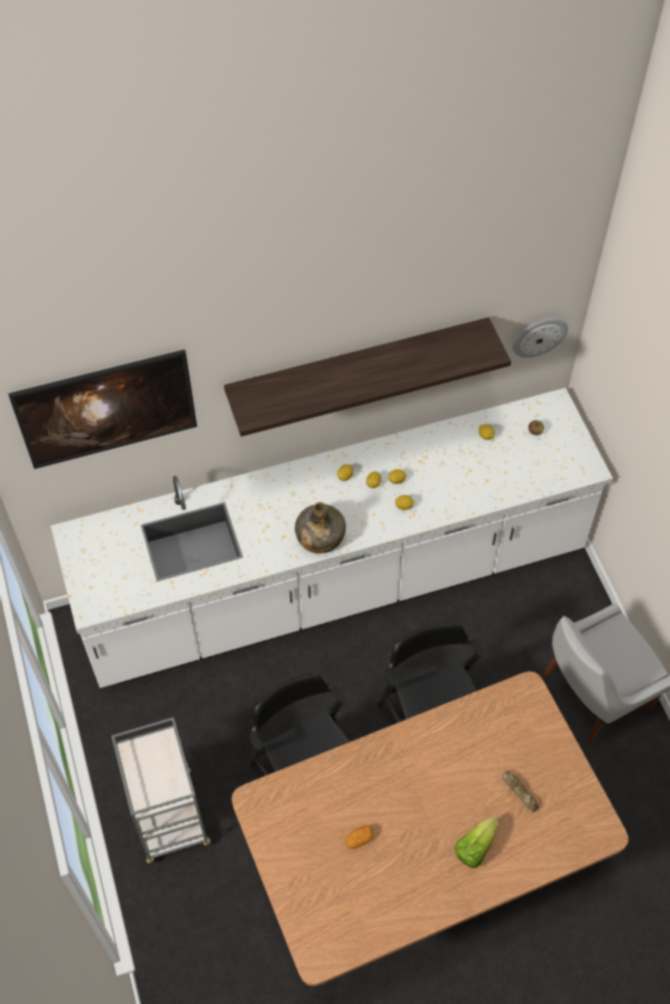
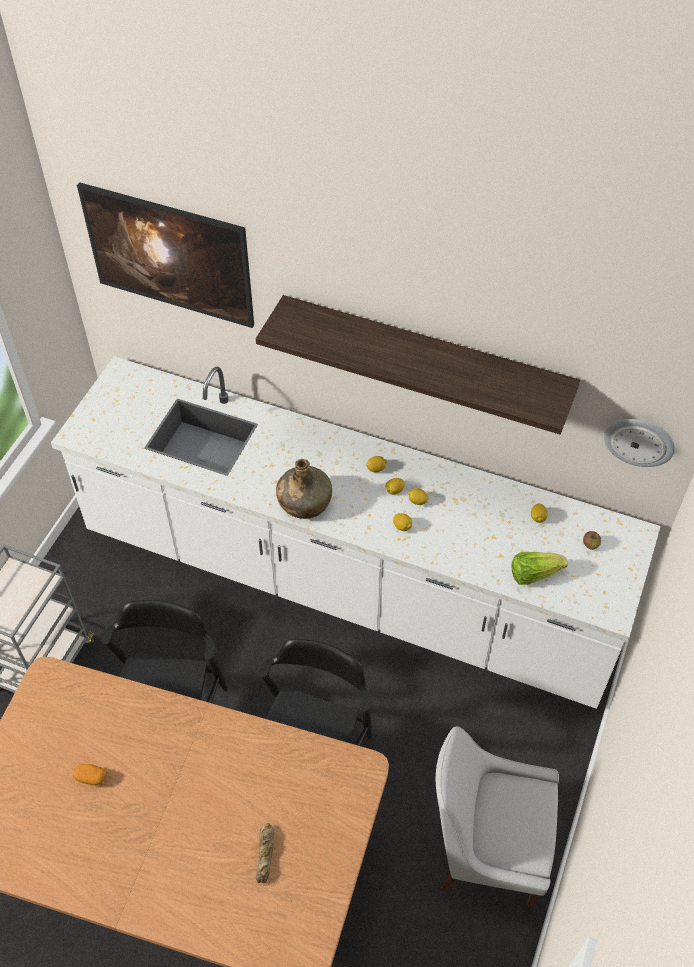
camera: 40 degrees right, 5 degrees down
lettuce [454,816,498,868] -> lettuce moved to [511,552,567,585]

